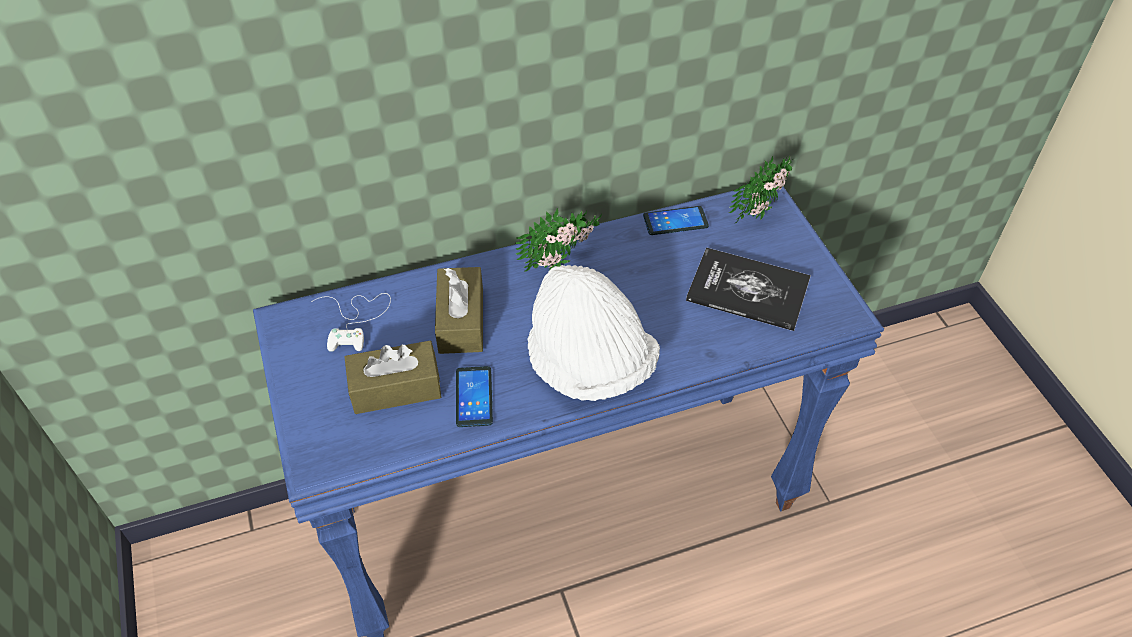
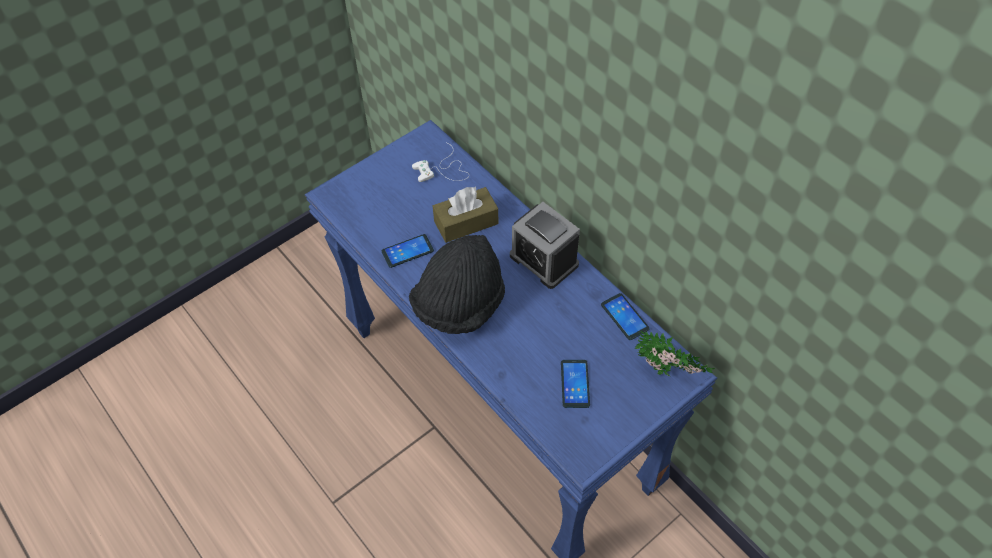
camera: 70 degrees right, 5 degrees up
brown tissue box [344,341,441,414] -> none
potted plant [516,208,602,272] -> alarm clock [510,202,580,289]
white hat [527,265,660,401] -> black hat [409,235,505,334]
book [686,247,811,331] -> phone [561,360,590,408]

